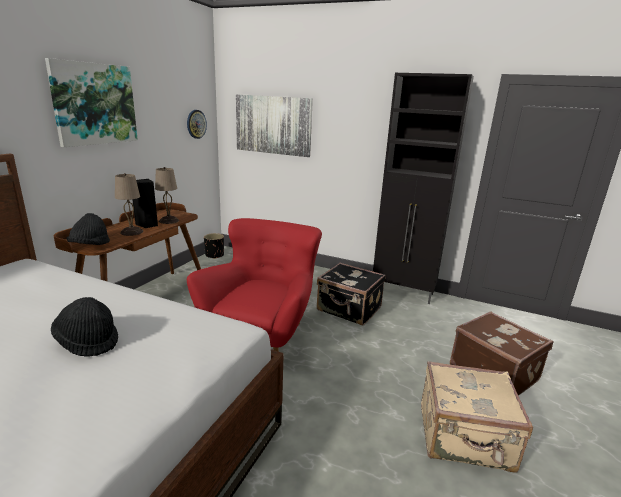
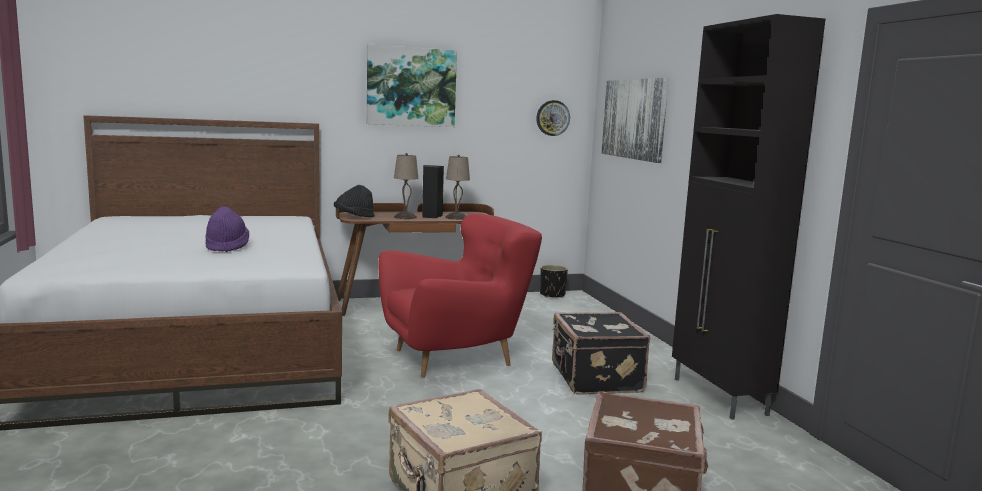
camera: 50 degrees right, 10 degrees down
black hat [51,297,118,357] -> purple hat [205,206,249,252]

